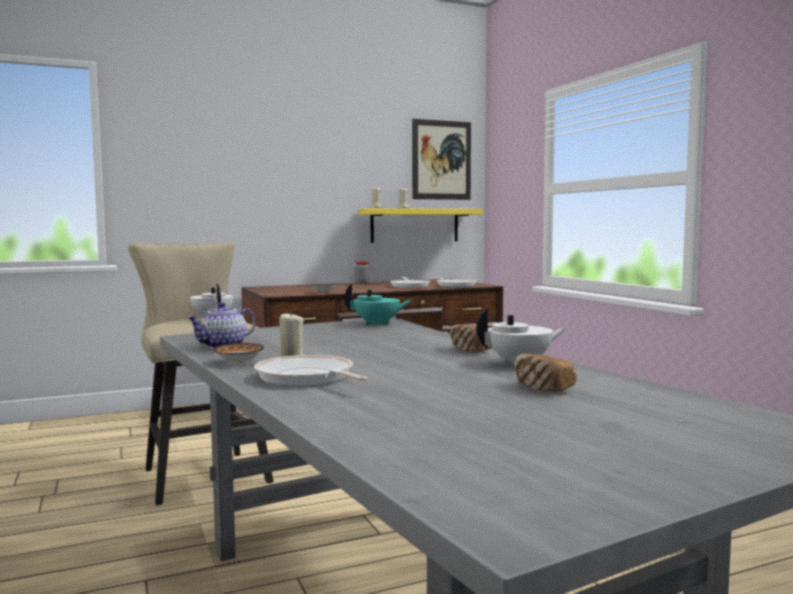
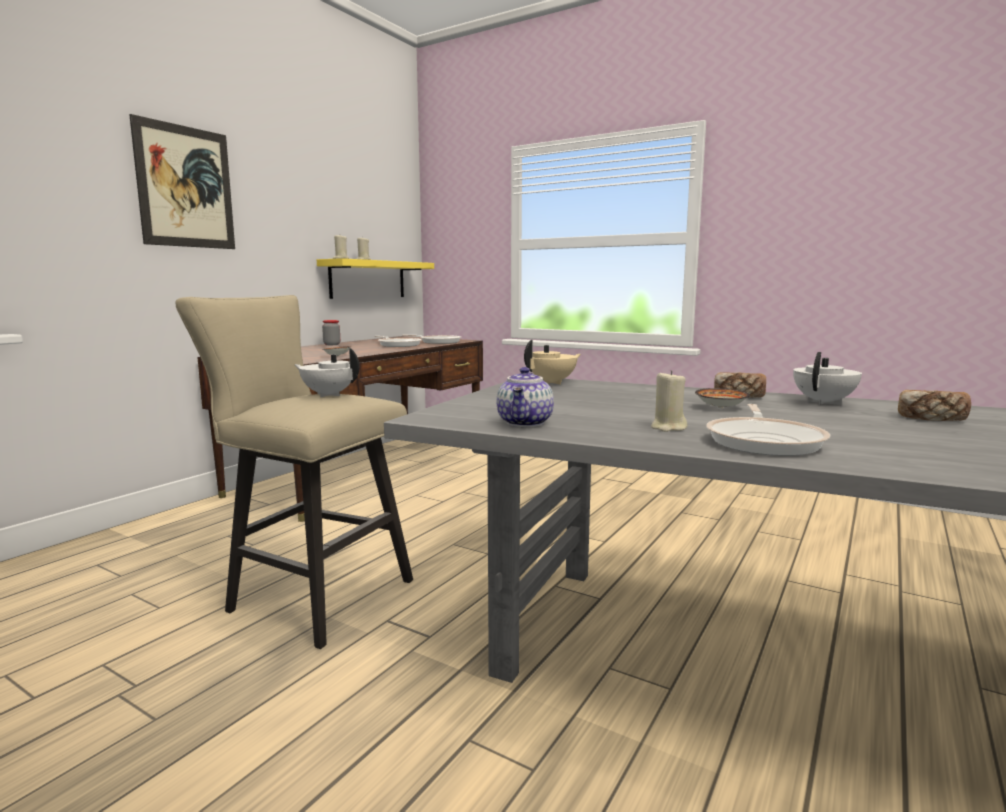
camera: 35 degrees left, 5 degrees up
bowl [213,343,264,363] -> bowl moved to [695,388,750,408]
frying pan [254,355,368,386] -> frying pan turned 90 degrees counterclockwise [706,404,830,456]
turquoise teapot [344,284,412,326] -> beige teapot [524,340,581,384]
picture [412,119,471,200] -> picture moved to [129,114,235,249]

